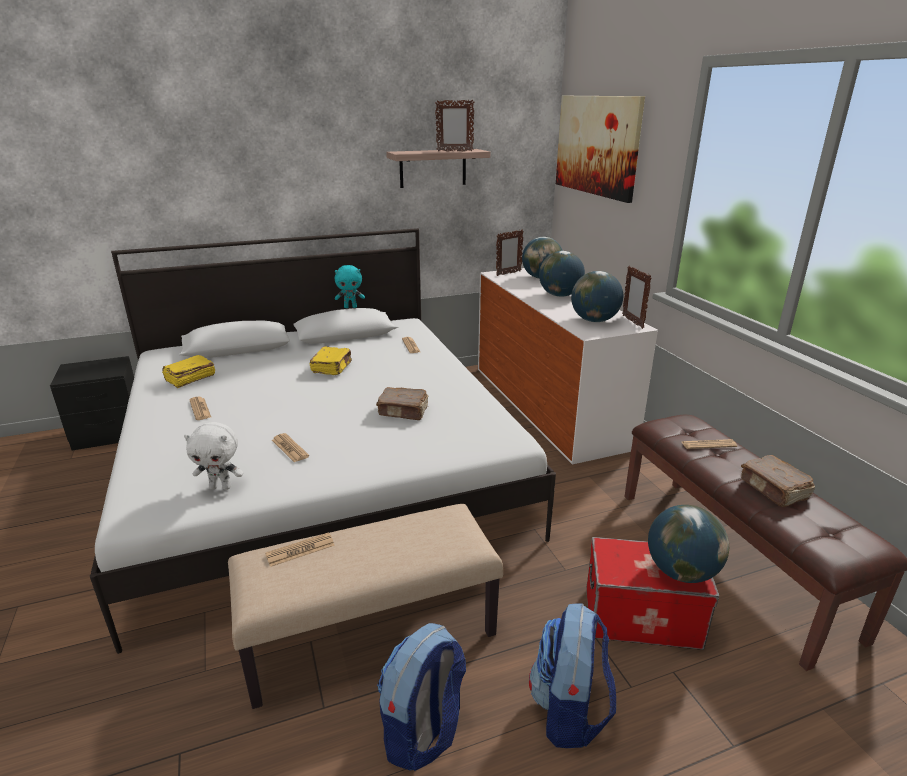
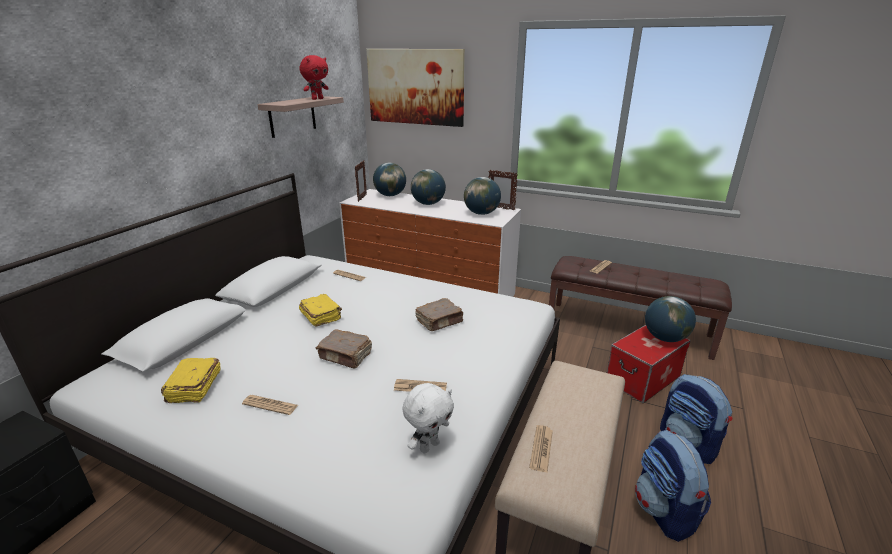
camera: 45 degrees left, 0 degrees up
turquoise plush toy [335,265,365,308] -> none
picture frame [435,99,474,151] -> red plush toy [300,55,329,100]
brown book [741,455,815,507] -> brown book moved to [316,329,372,369]

